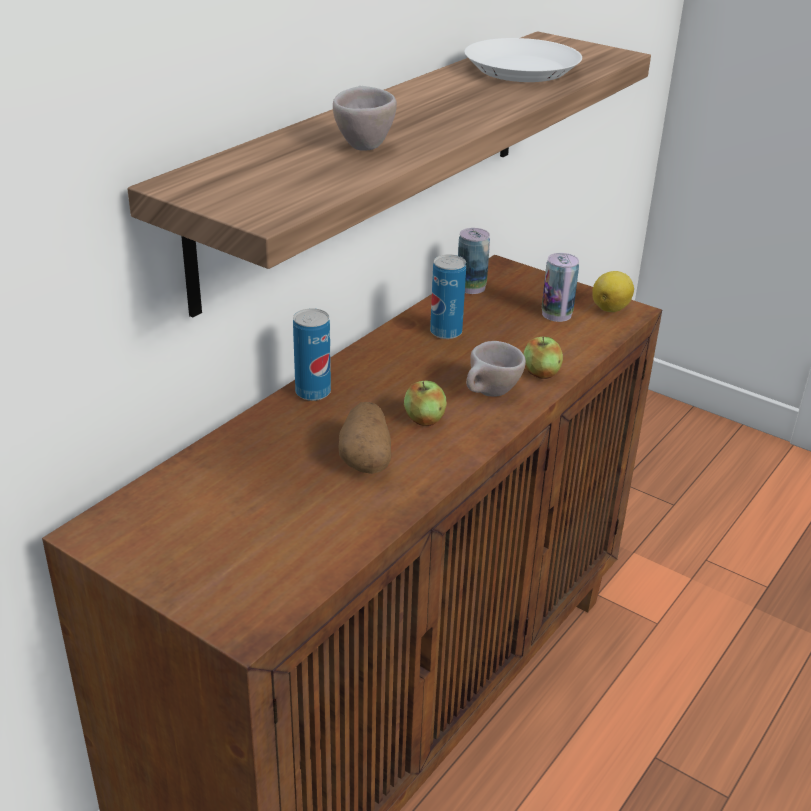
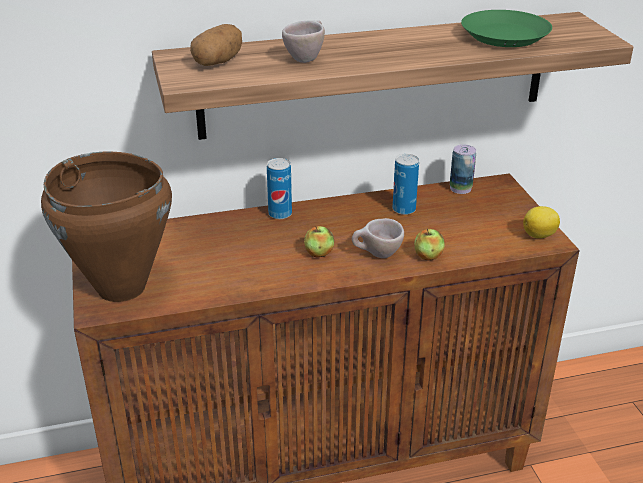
camera: 40 degrees right, 0 degrees up
potato [339,402,391,474] -> potato moved to [190,24,242,66]
white plate [465,38,582,82] -> green plate [461,10,552,47]
can [542,253,579,322] -> none
none -> brown cooking pot [41,152,172,302]

